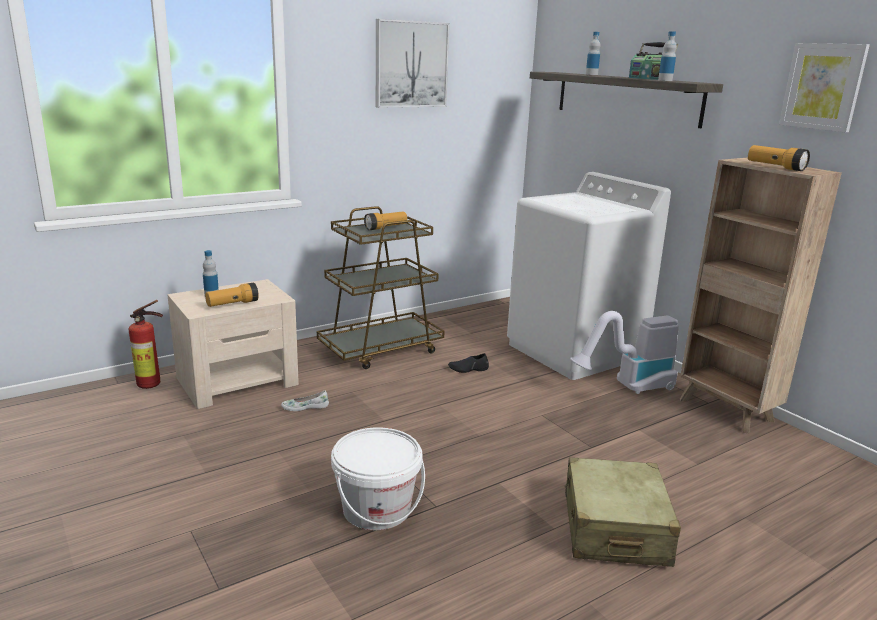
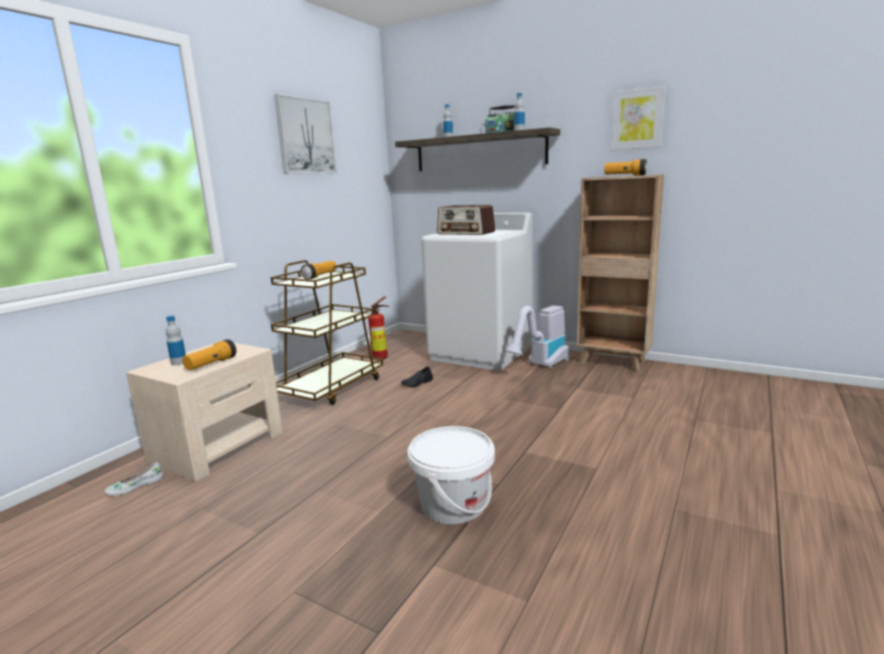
camera: 25 degrees left, 5 degrees down
fire extinguisher [129,300,163,389] -> fire extinguisher moved to [368,296,389,360]
white shoe [281,391,329,411] -> white shoe moved to [105,462,163,496]
beige suitcase [564,457,681,567] -> none
none -> radio [437,205,495,235]

